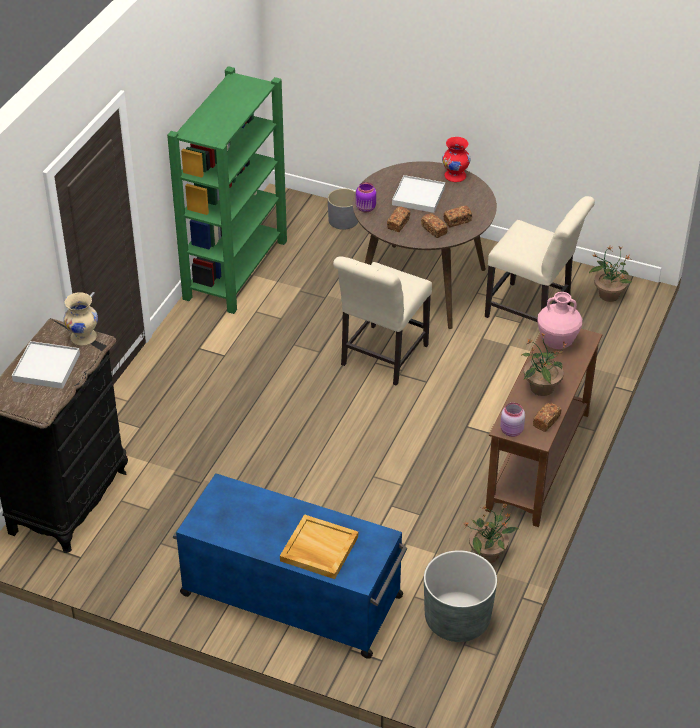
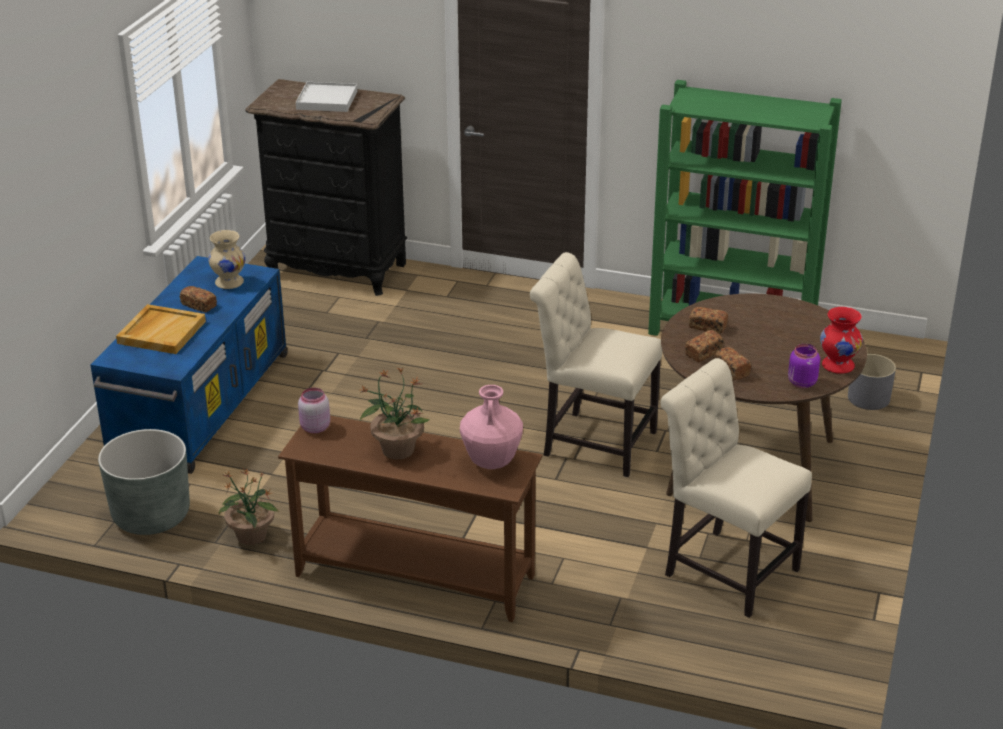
camera: 85 degrees right, 10 degrees down
beige vase [64,292,98,346] -> beige vase moved to [208,230,245,289]
purple jar [356,182,376,213] -> purple jar moved to [788,344,820,388]
white tray [392,175,445,213] -> none
beige chair [485,196,595,322] -> beige chair turned 105 degrees clockwise [661,358,812,618]
bread [533,403,561,432] -> bread moved to [180,286,217,313]
potted plant [589,246,632,302] -> none

